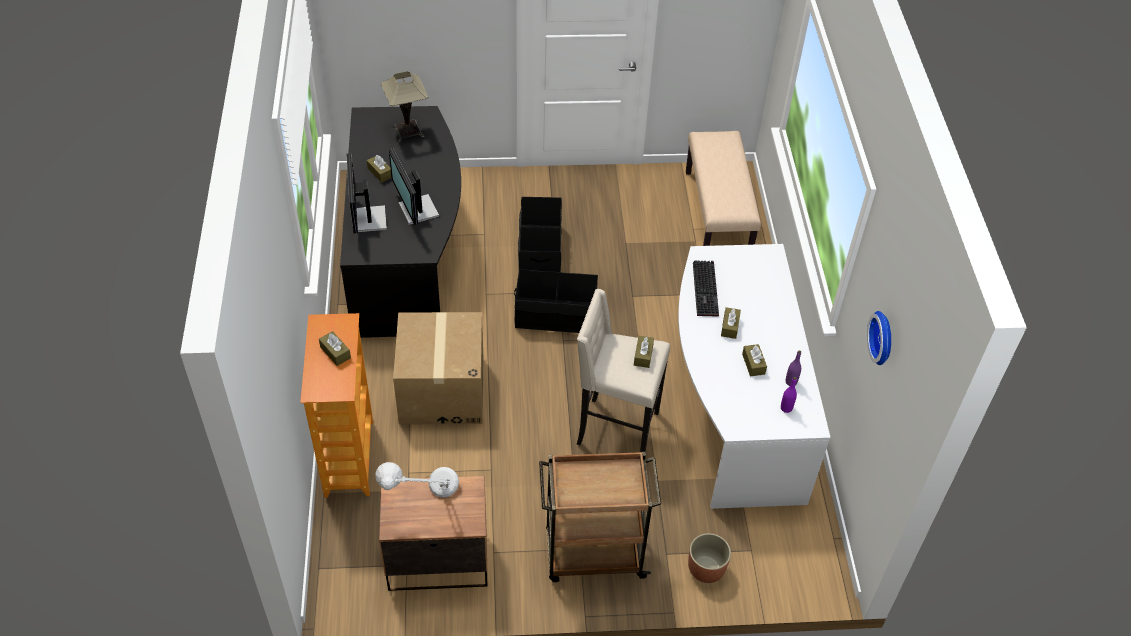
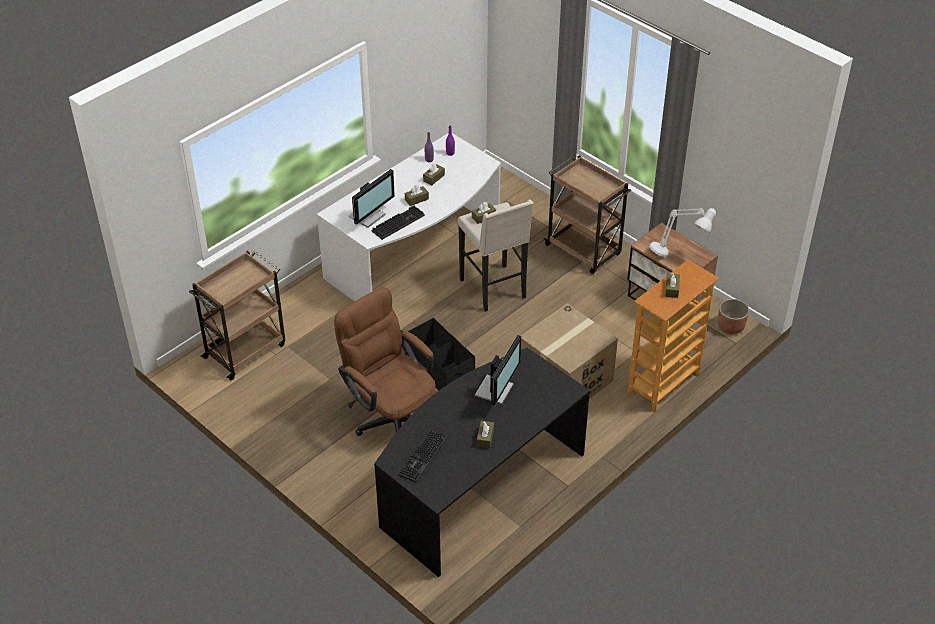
camera: 130 degrees left, 5 degrees down
monitor [347,153,387,233] -> monitor moved to [349,169,395,228]
table lamp [381,71,428,142] -> keyboard [399,429,447,482]
black storage box [518,197,562,272] -> brown office chair [334,287,436,436]
beige bench [686,131,761,246] -> brown cart [189,251,285,380]
planter [688,533,731,583] -> planter moved to [718,299,749,334]
wall clock [867,311,891,365] -> none

